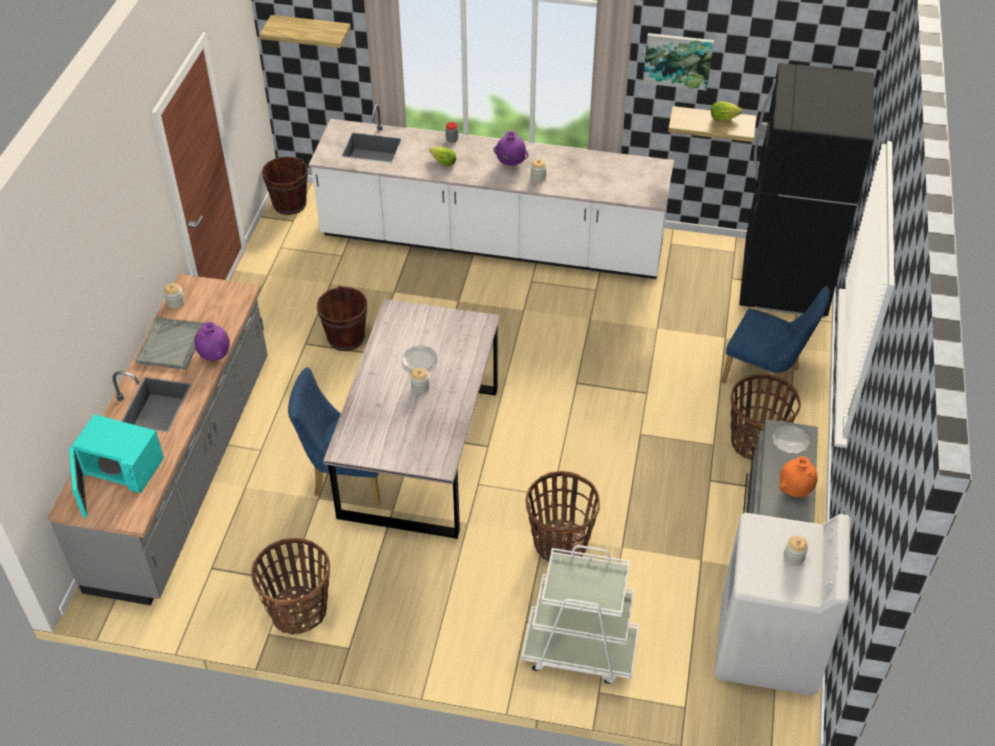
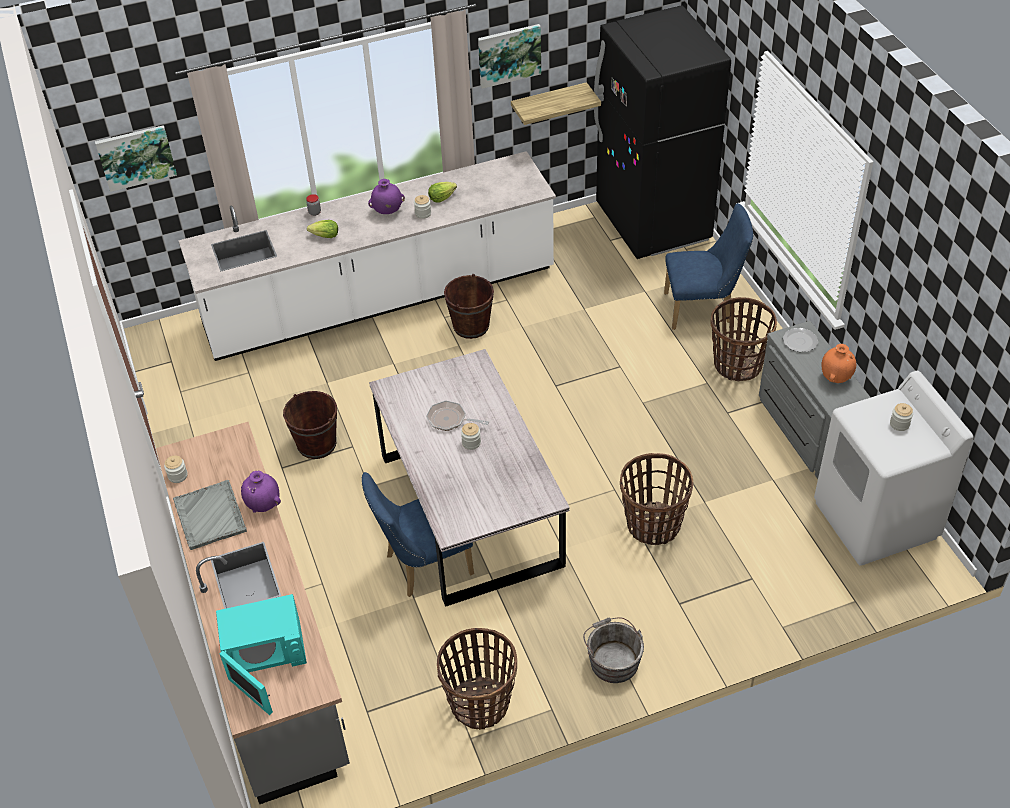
camera: 30 degrees left, 0 degrees up
shelf [259,15,351,48] -> picture [95,125,177,192]
brown bucket [262,156,308,215] -> brown bucket moved to [444,274,494,339]
plate [402,345,438,370] -> frying pan [426,400,489,431]
white cart [521,545,639,684] -> none
lettuce [711,101,742,121] -> lettuce moved to [428,182,457,203]
none -> grey bucket [583,617,644,683]

